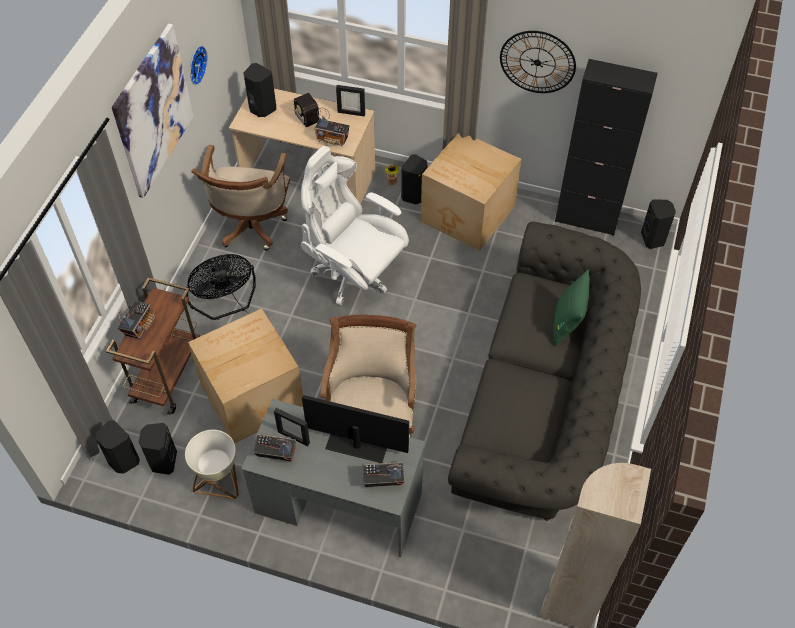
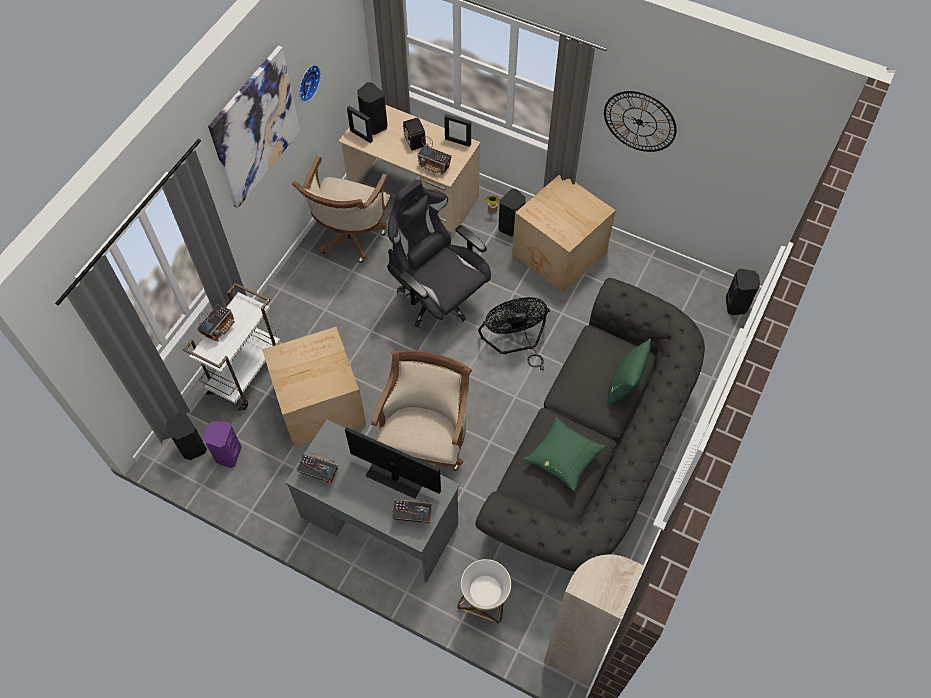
camera: 10 degrees right, 5 degrees up
brown cart [106,277,200,415] -> white cart [183,283,281,411]
black speaker [139,423,177,475] -> purple speaker [203,421,242,468]
planter [185,430,238,499] -> planter moved to [457,559,511,623]
black fan [186,254,256,320] -> black fan moved to [478,297,550,371]
picture frame [274,408,310,446] -> picture frame moved to [347,106,373,143]
white office chair [301,146,409,305] -> black office chair [387,179,491,328]
black cabinet [555,59,658,236] -> none
none -> green pillow [523,416,606,491]

